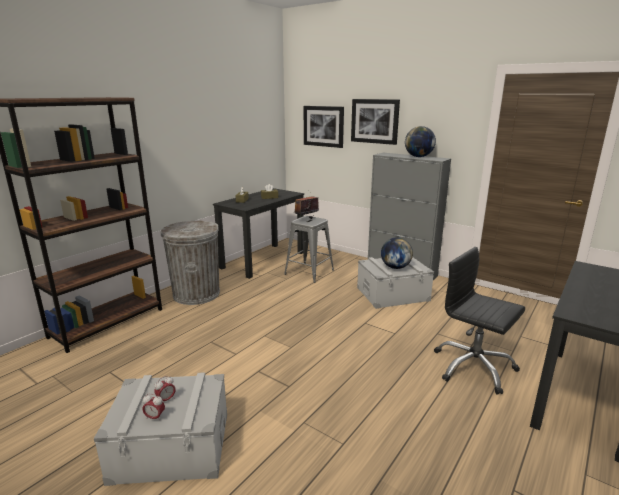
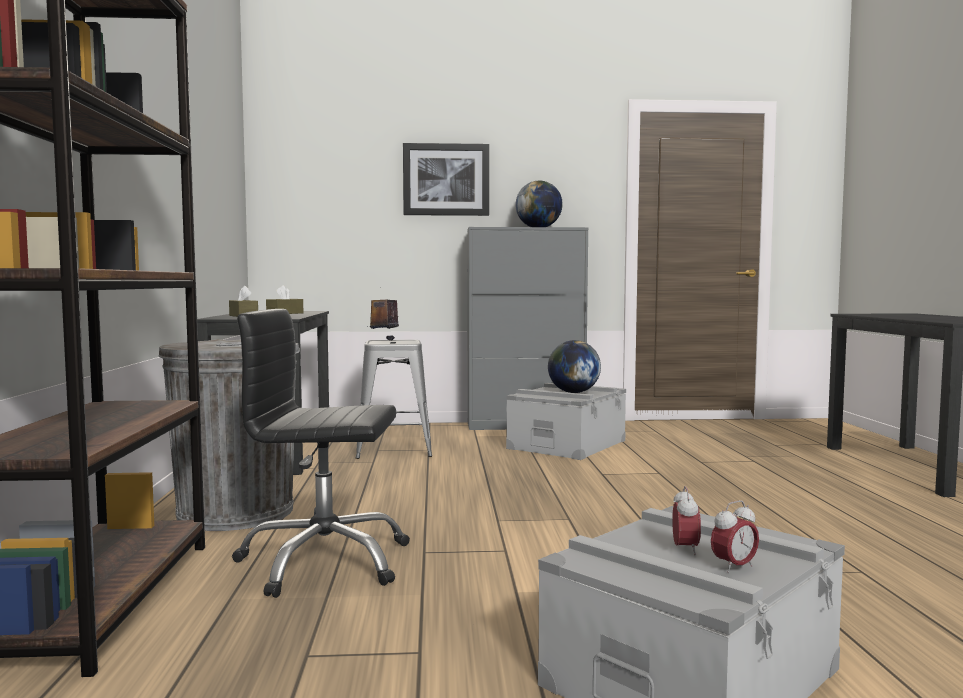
camera: 40 degrees left, 15 degrees down
picture [304,106,344,148] -> none
black office chair [434,247,525,395] -> black office chair moved to [232,309,410,598]

